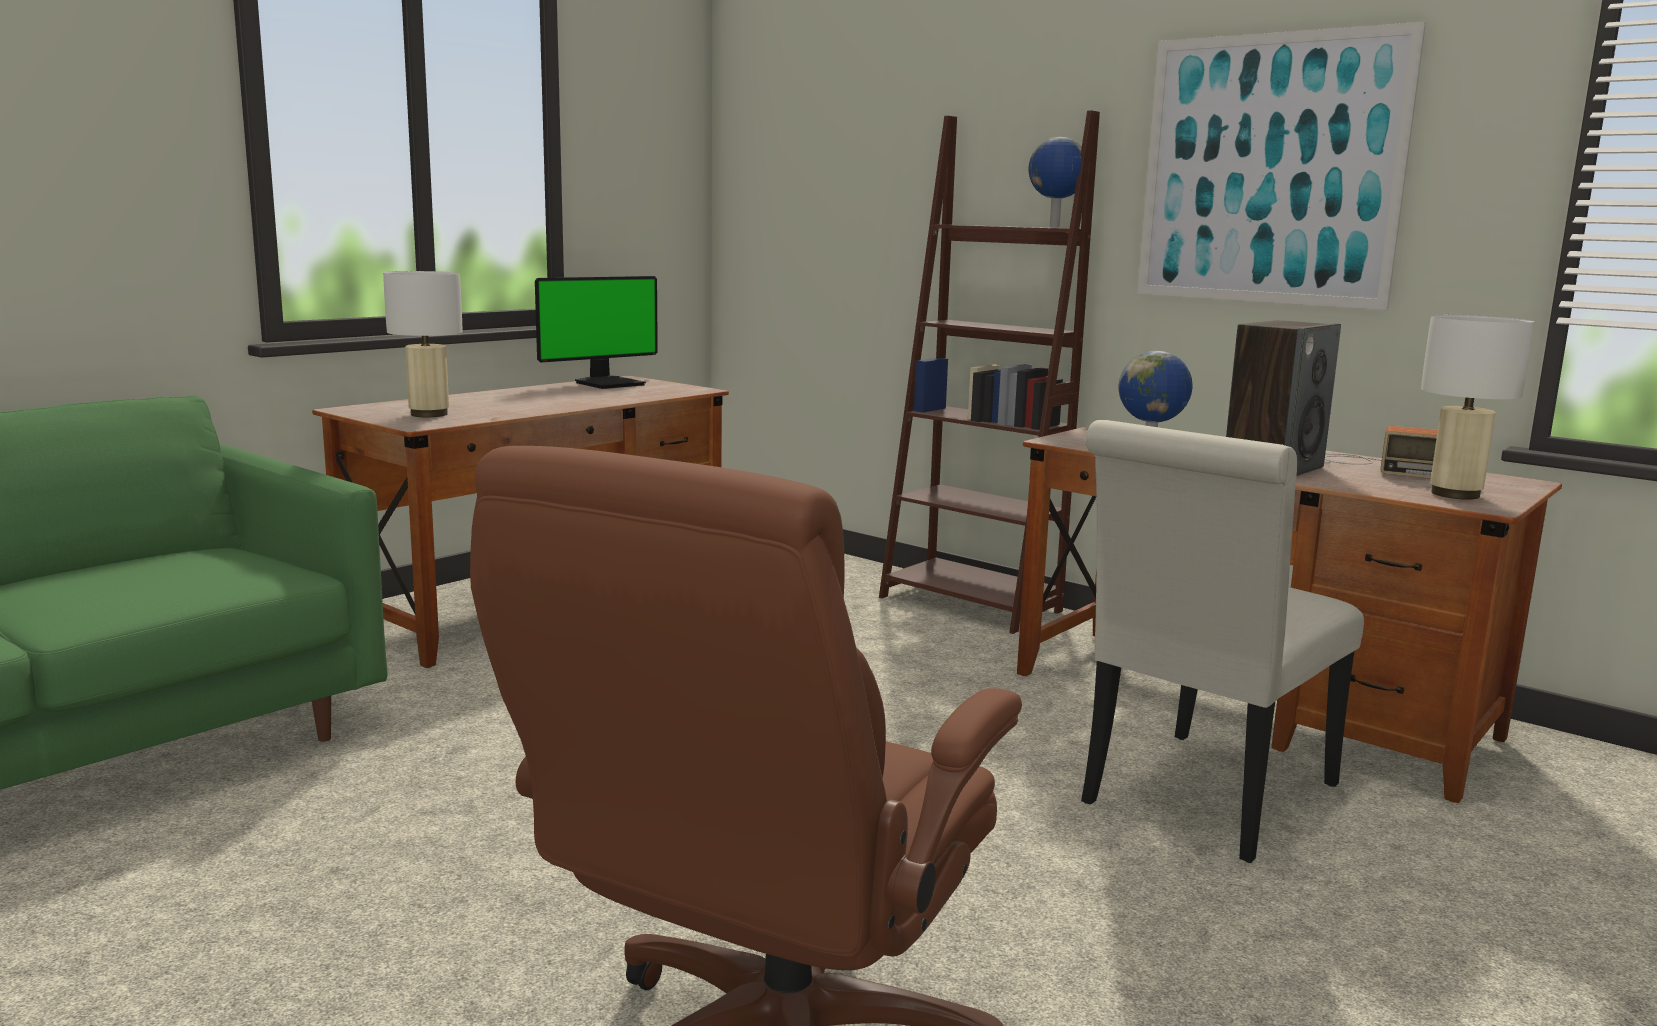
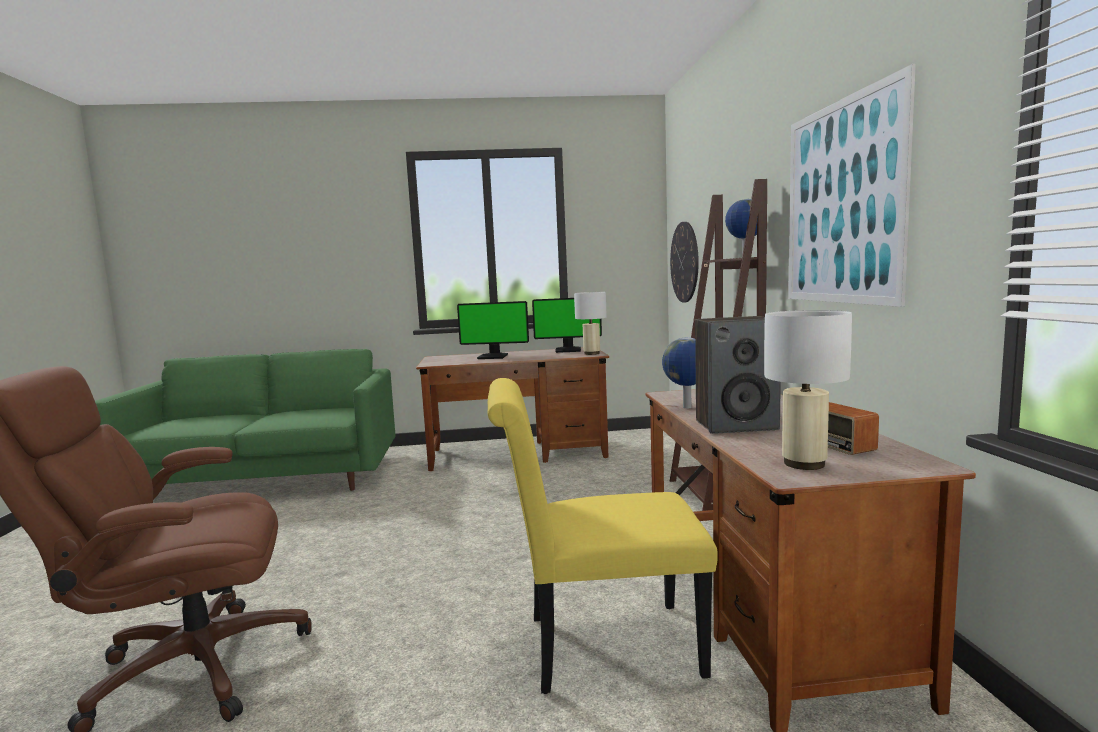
camera: 45 degrees right, 5 degrees down
white table lamp [383,271,462,417] -> white table lamp moved to [574,292,606,355]
white chair [1081,420,1364,863] -> yellow chair [488,378,718,694]
none -> monitor [457,301,529,359]
none -> wall clock [670,222,699,303]

